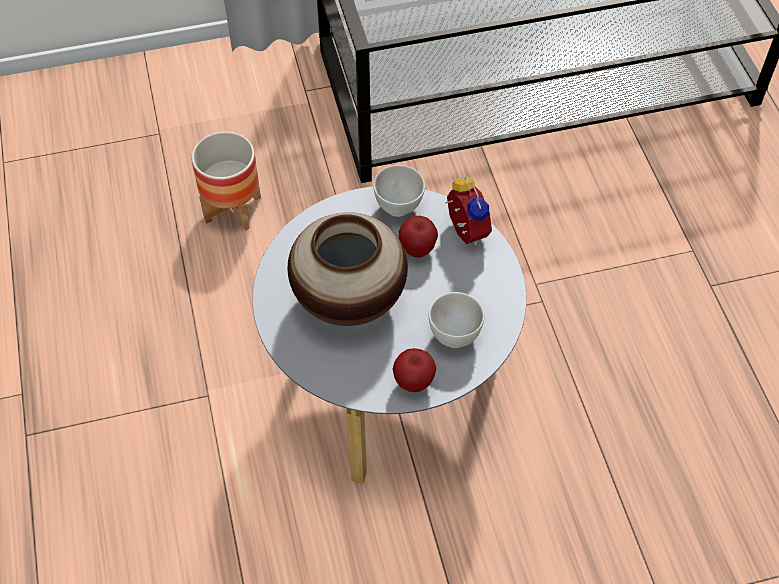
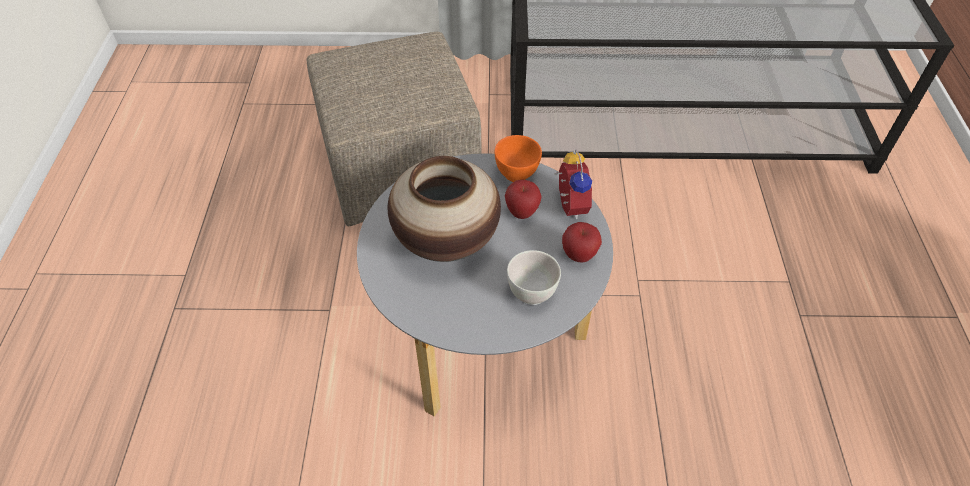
camera: 15 degrees right, 5 degrees down
planter [191,131,261,231] -> beige ottoman [307,32,482,226]
white bowl [373,165,425,217] -> orange bowl [495,135,542,182]
apple [393,348,437,392] -> apple moved to [562,222,602,263]

